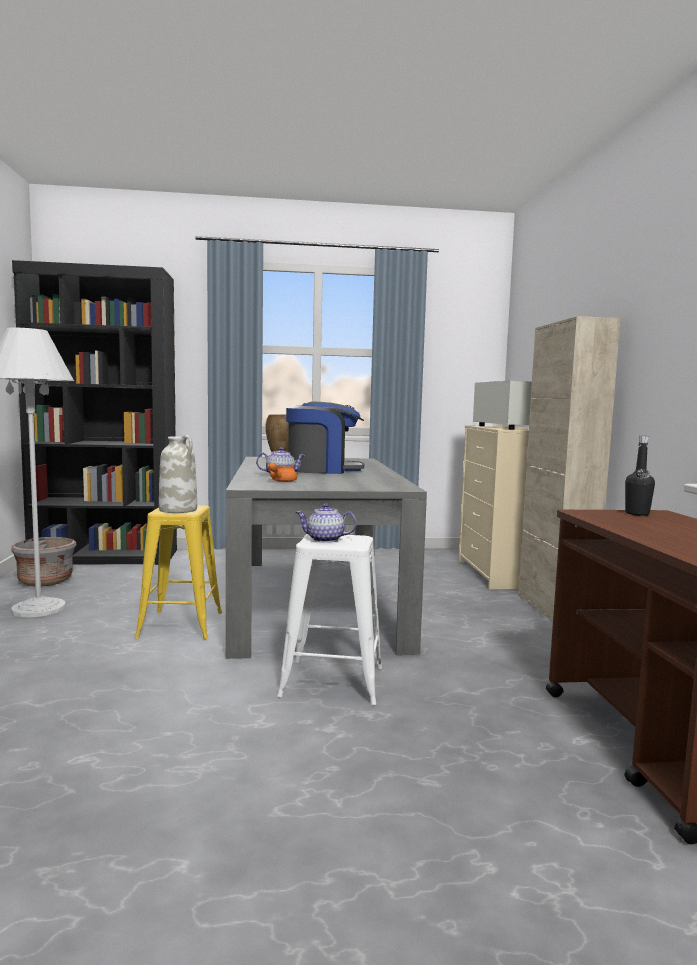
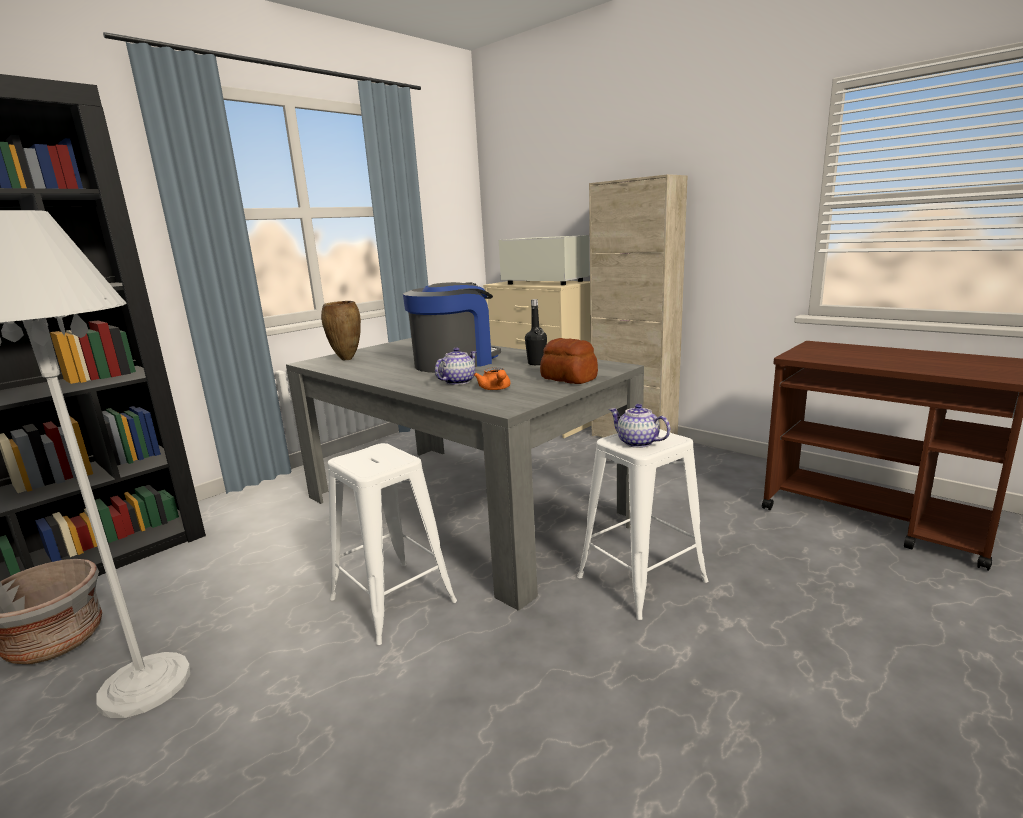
camera: 40 degrees left, 10 degrees up
yellow stool [135,505,222,640] -> white stool [328,443,457,645]
white vase [159,435,197,513] -> none
teapot [296,503,357,543] -> teapot turned 75 degrees clockwise [609,404,671,448]
black bottle [625,436,655,516] -> black bottle moved to [525,299,547,365]
none -> bread [540,338,598,384]

